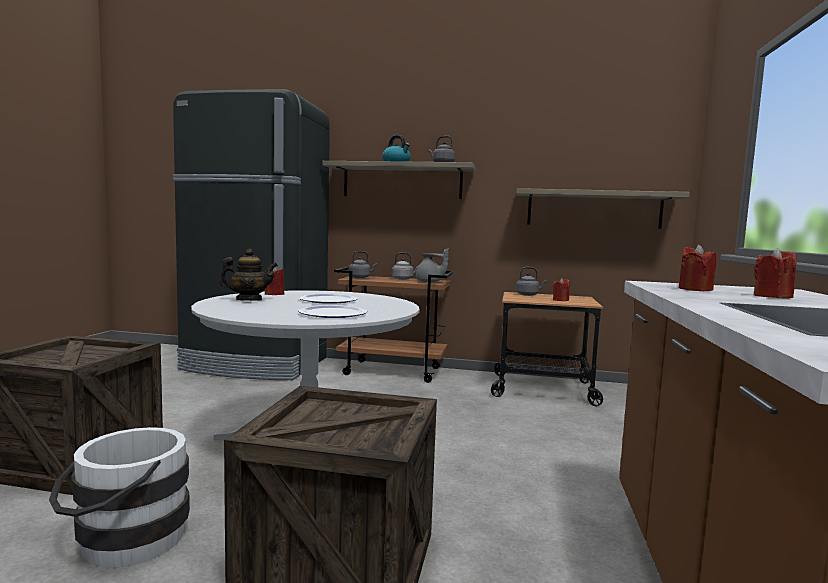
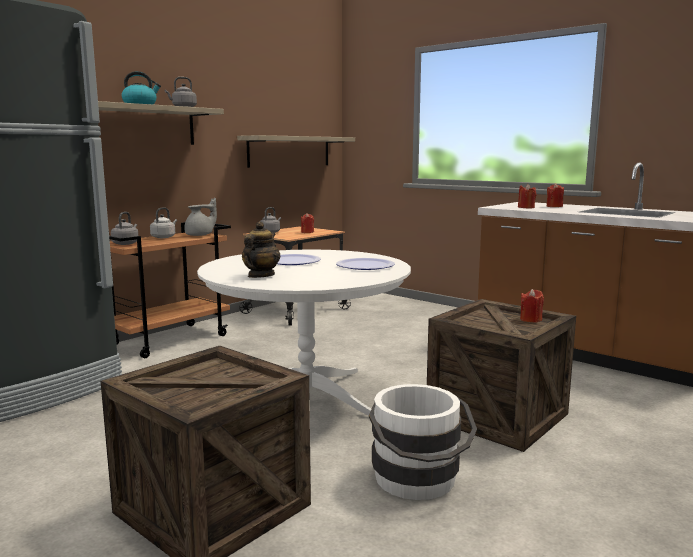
camera: 60 degrees left, 5 degrees up
red candle [265,267,285,295] -> red candle moved to [520,289,544,322]

